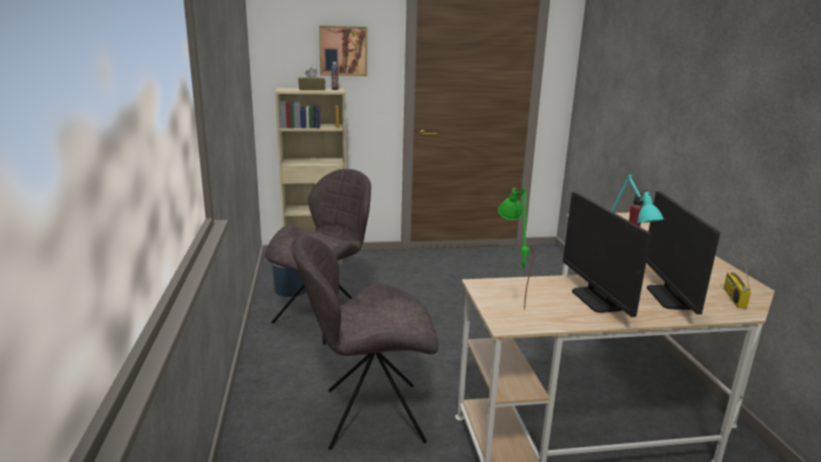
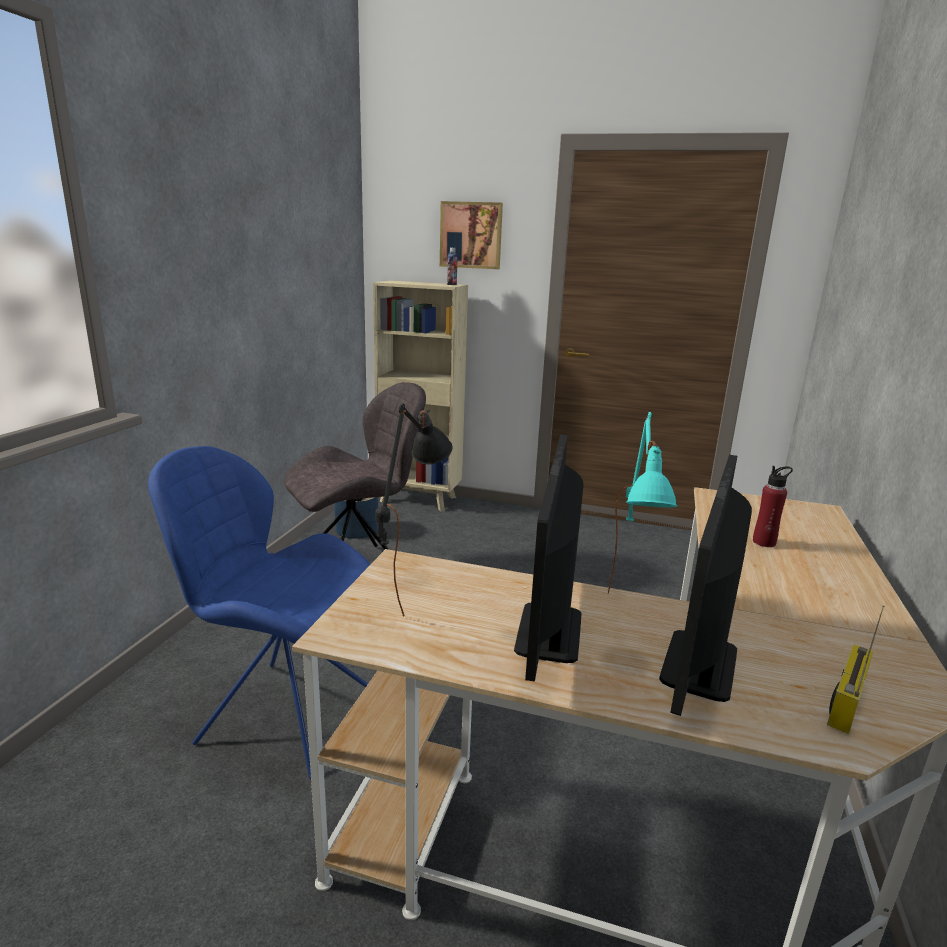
camera: 25 degrees right, 0 degrees up
grey chair [291,234,439,450] -> blue chair [148,446,371,779]
brown tissue box [299,67,325,90] -> none
green table lamp [498,186,534,310] -> black table lamp [375,403,453,617]

